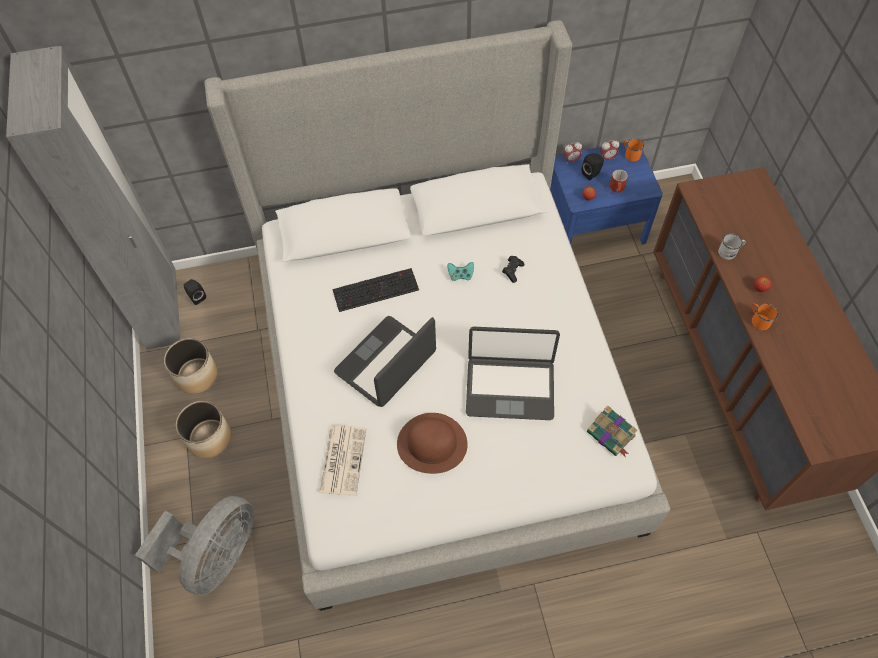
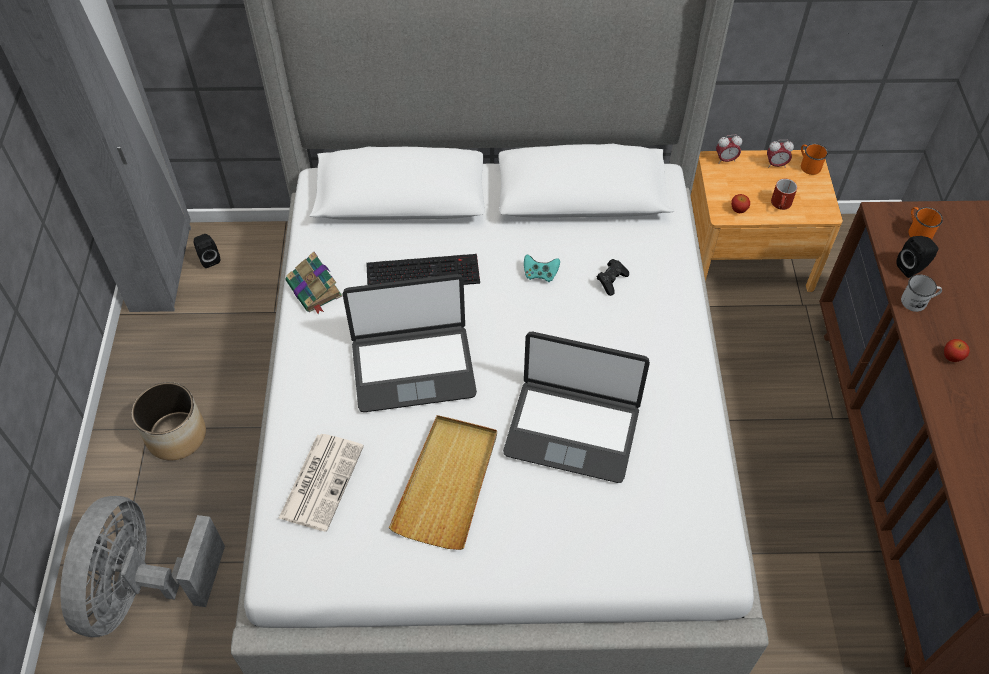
camera: 10 degrees right, 5 degrees down
grey fan [135,496,254,595] -> grey fan turned 150 degrees clockwise [60,496,225,637]
planter [164,338,218,394] -> none
laptop [334,316,436,407] -> laptop turned 150 degrees counterclockwise [343,274,477,412]
brown hat [397,413,468,474] -> beige tray [389,415,497,550]
blue nightstand [550,142,663,244] -> brown nightstand [691,150,843,292]
black speaker [582,153,604,181] -> black speaker moved to [896,236,938,278]
book [587,405,637,456] -> book moved to [286,252,342,314]
orange mug [752,303,778,330] -> orange mug moved to [908,207,943,240]

